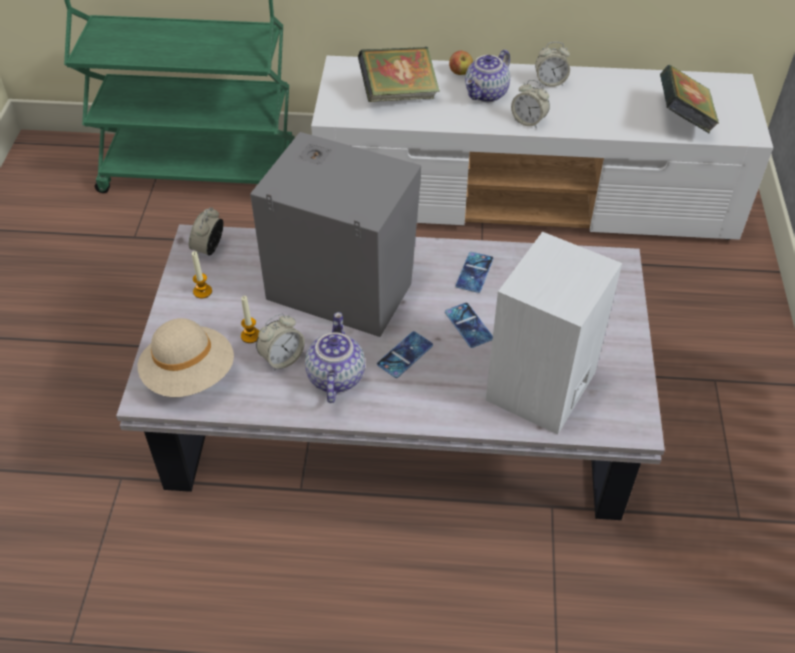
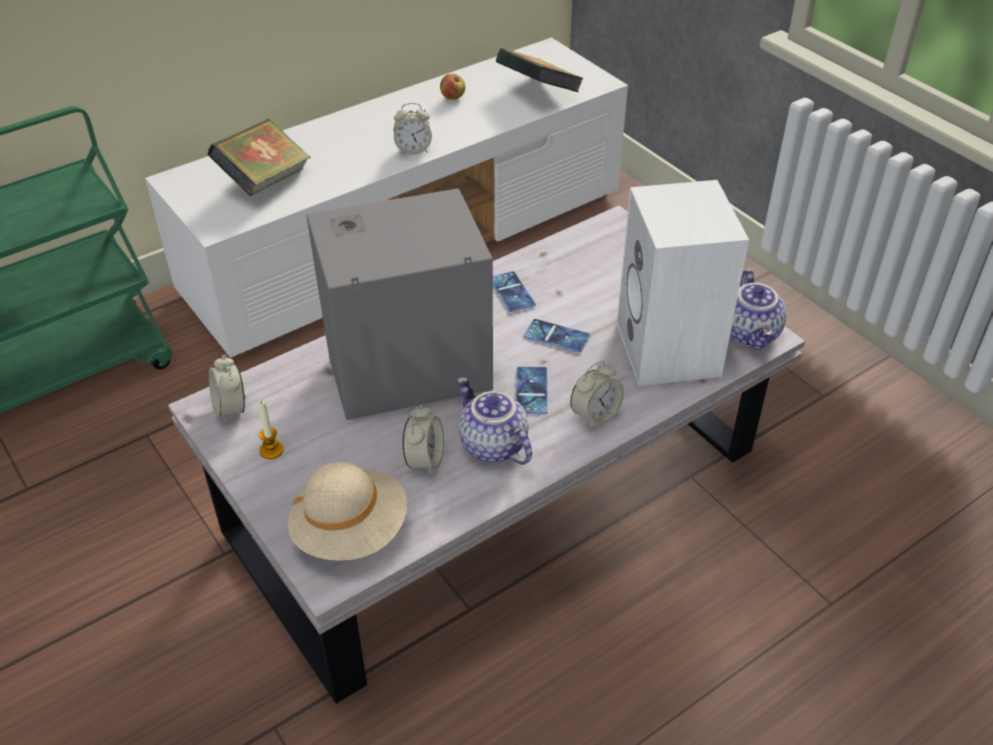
camera: 40 degrees left, 5 degrees down
candle [241,296,259,343] -> none
apple [449,51,473,75] -> apple moved to [440,74,465,100]
teapot [465,49,510,102] -> teapot moved to [730,269,787,350]
alarm clock [535,42,570,87] -> alarm clock moved to [570,361,624,429]

